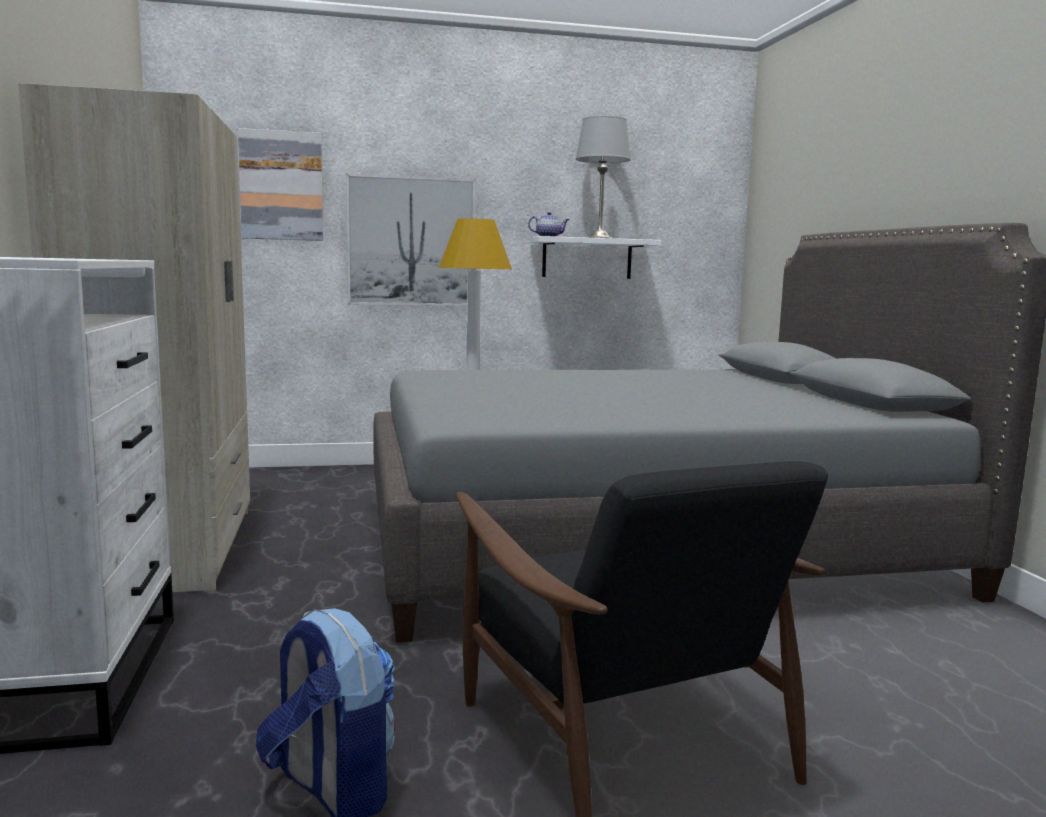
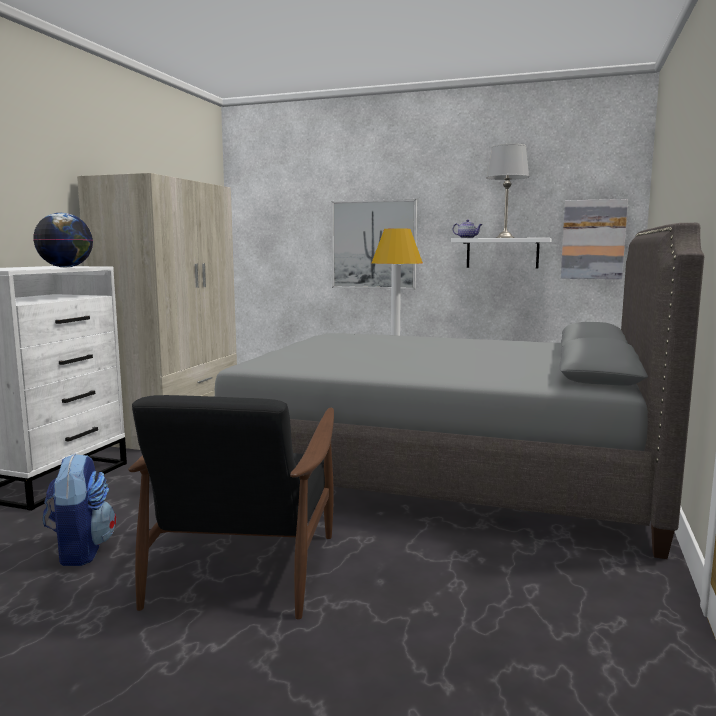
camera: 30 degrees right, 0 degrees up
picture [238,128,323,241] -> picture moved to [561,199,628,279]
none -> globe [33,213,93,268]

